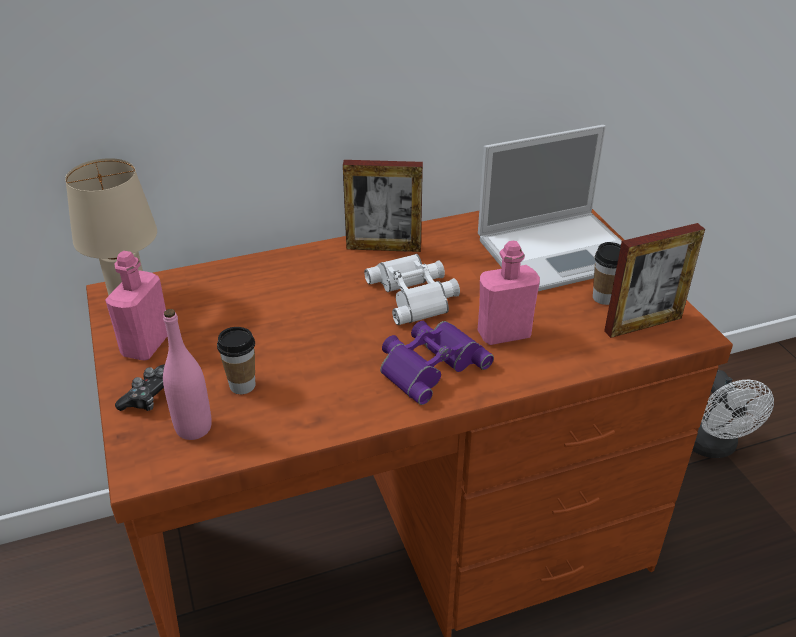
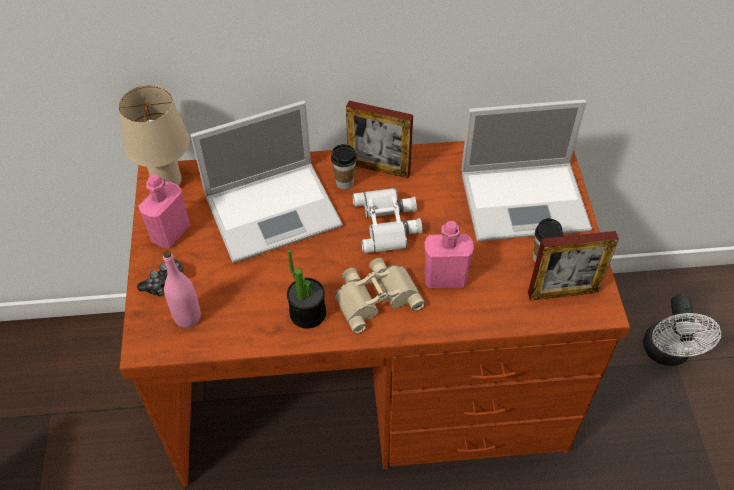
camera: 15 degrees right, 15 degrees up
cup [217,327,255,394] -> cup moved to [331,144,357,189]
purple binoculars [380,321,494,405] -> beige binoculars [334,258,425,334]
none -> laptop [190,100,343,263]
none -> potted plant [287,250,326,329]

